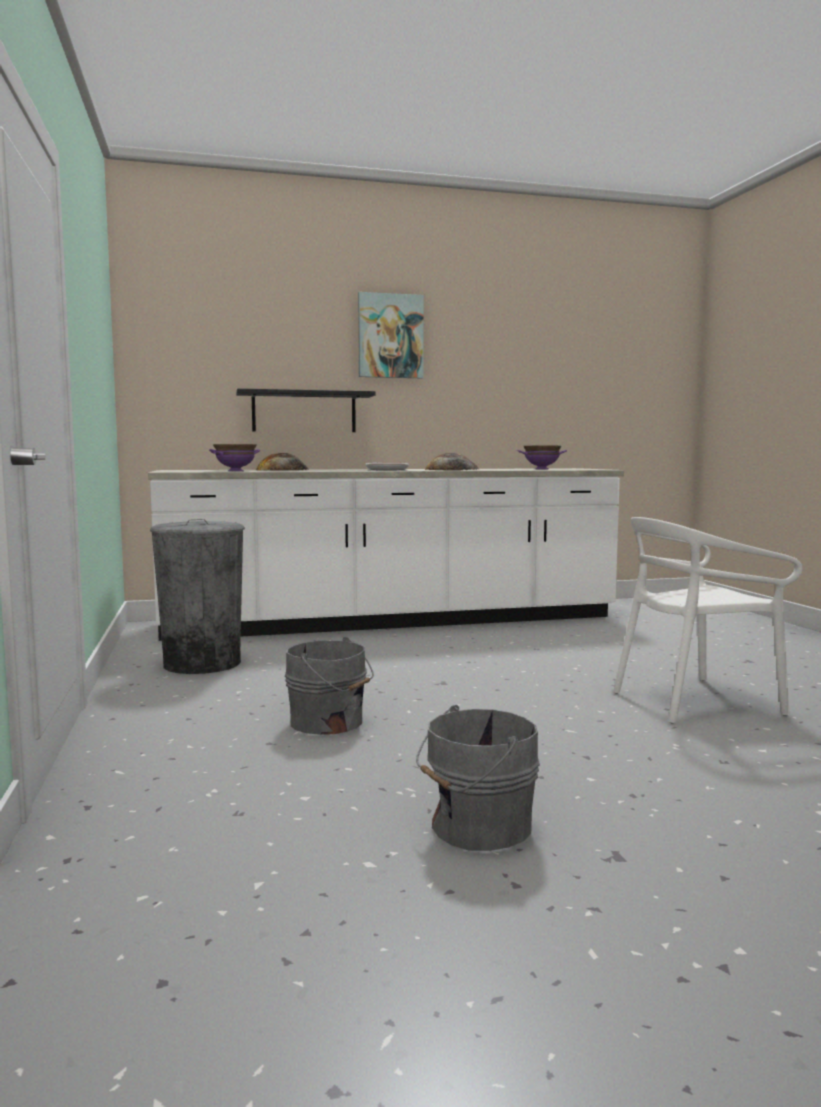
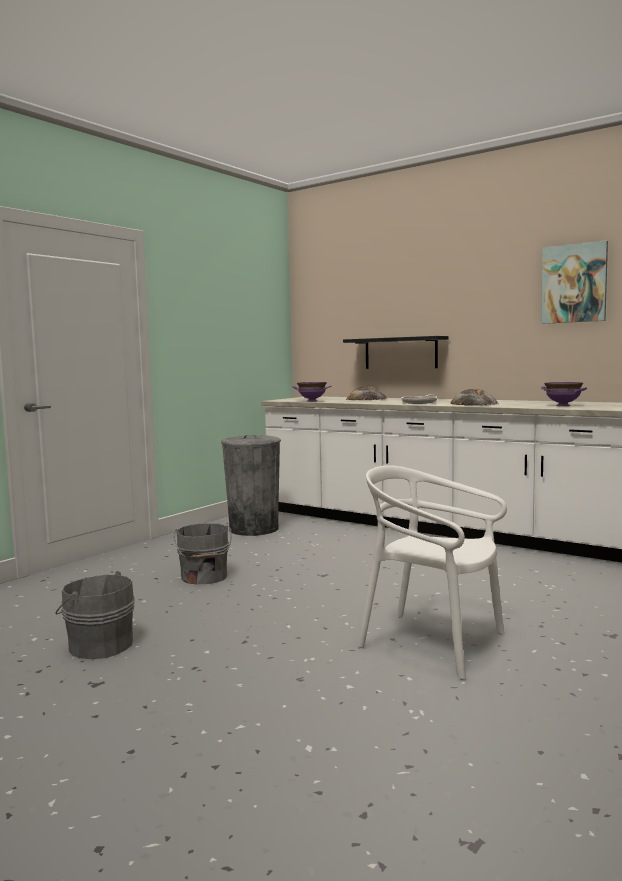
camera: 50 degrees right, 0 degrees up
picture [358,292,424,378] -> picture moved to [541,240,608,324]

